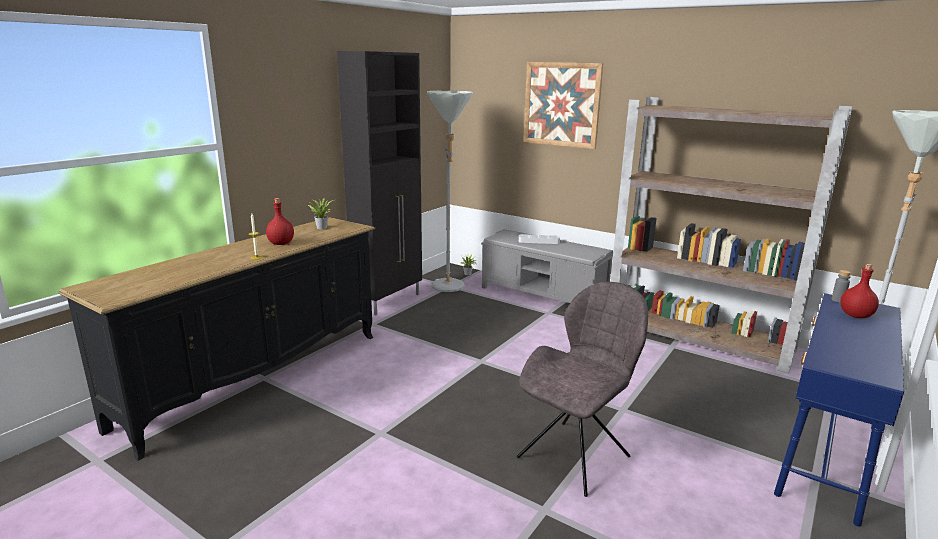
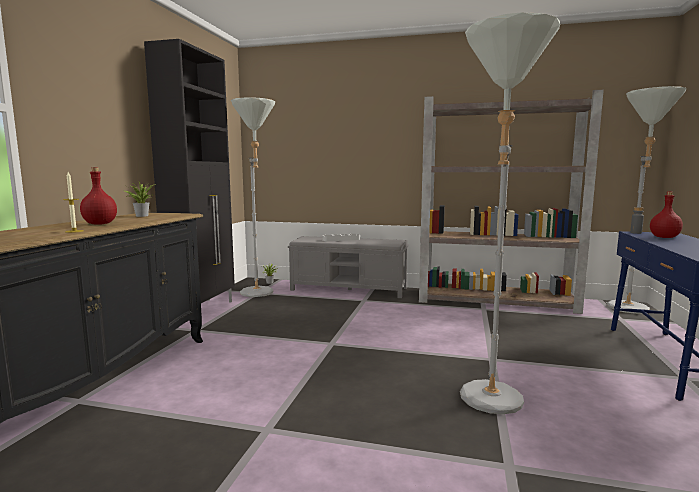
camera: 20 degrees left, 10 degrees down
grey chair [517,282,648,497] -> grey floor lamp [460,12,560,414]
picture [523,62,603,149] -> none

